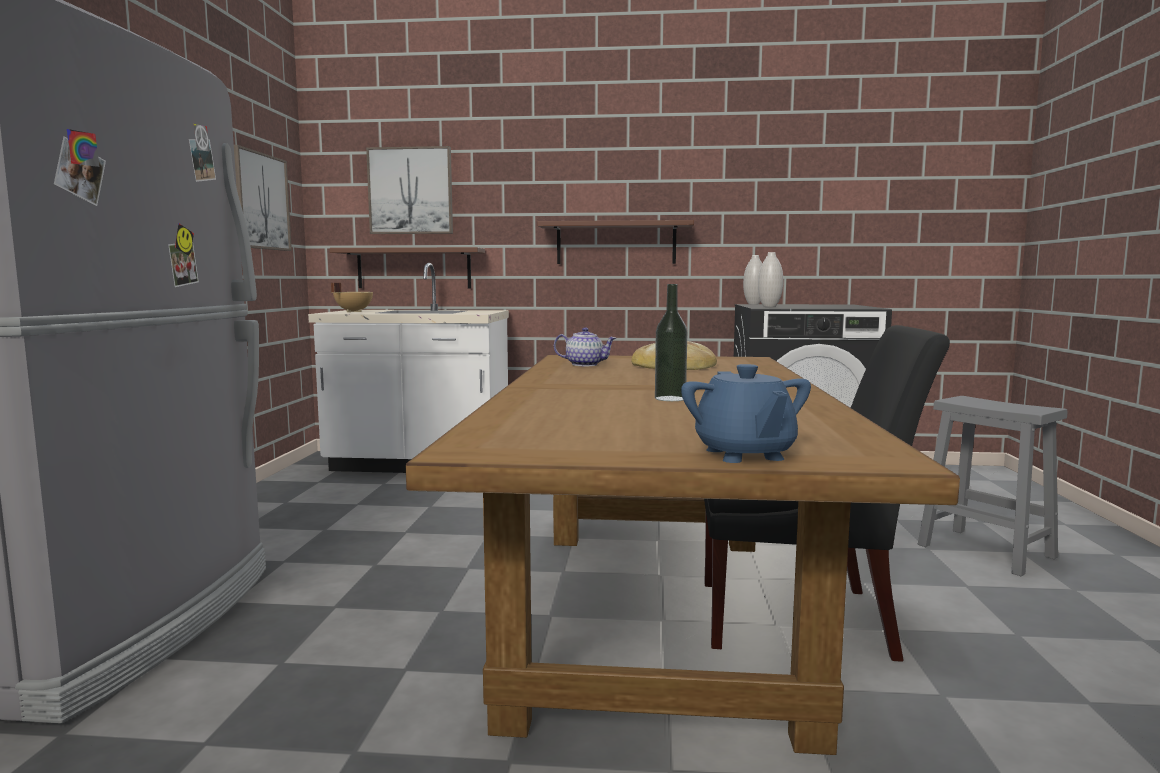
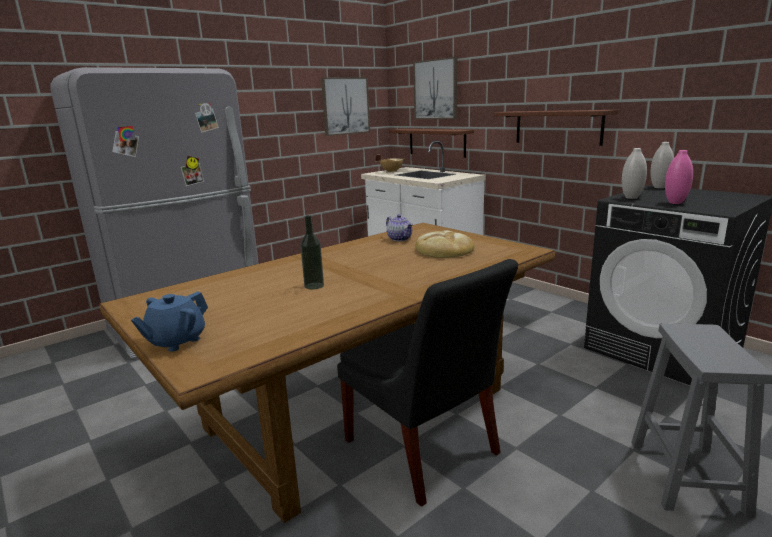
camera: 45 degrees right, 10 degrees up
none -> pink vase [665,150,693,204]

